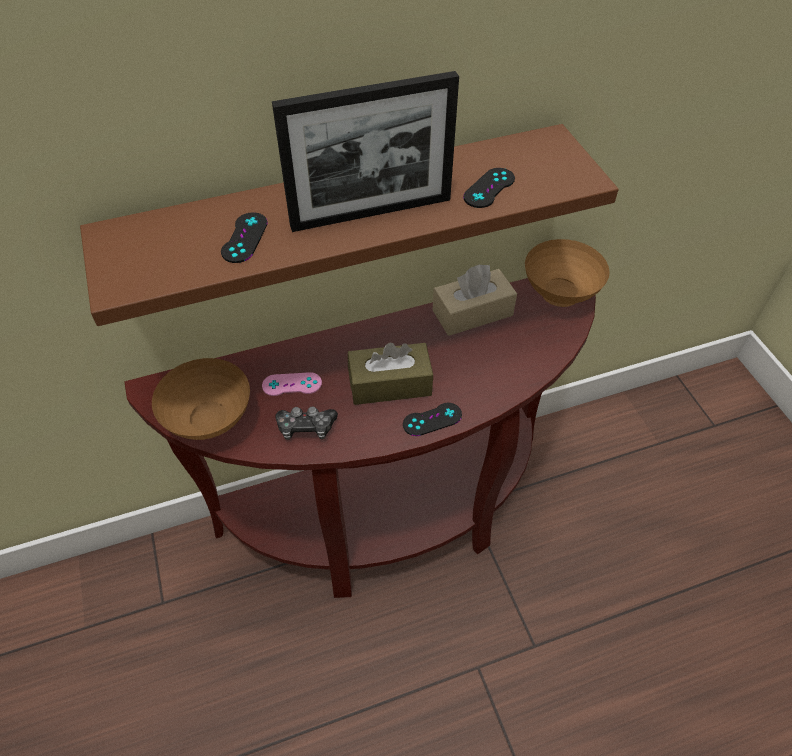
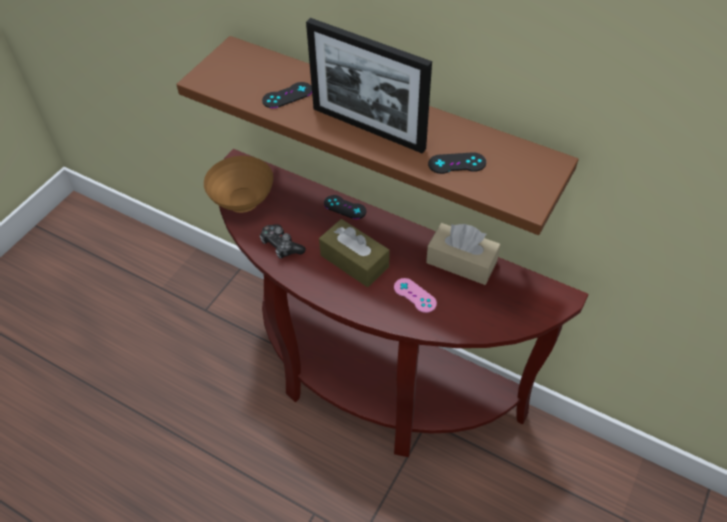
camera: 50 degrees right, 0 degrees up
pink game controller [262,372,322,396] -> pink game controller moved to [394,278,437,313]
black game controller [403,403,462,436] -> black game controller moved to [324,195,366,219]
brown bowl [525,239,610,307] -> none

